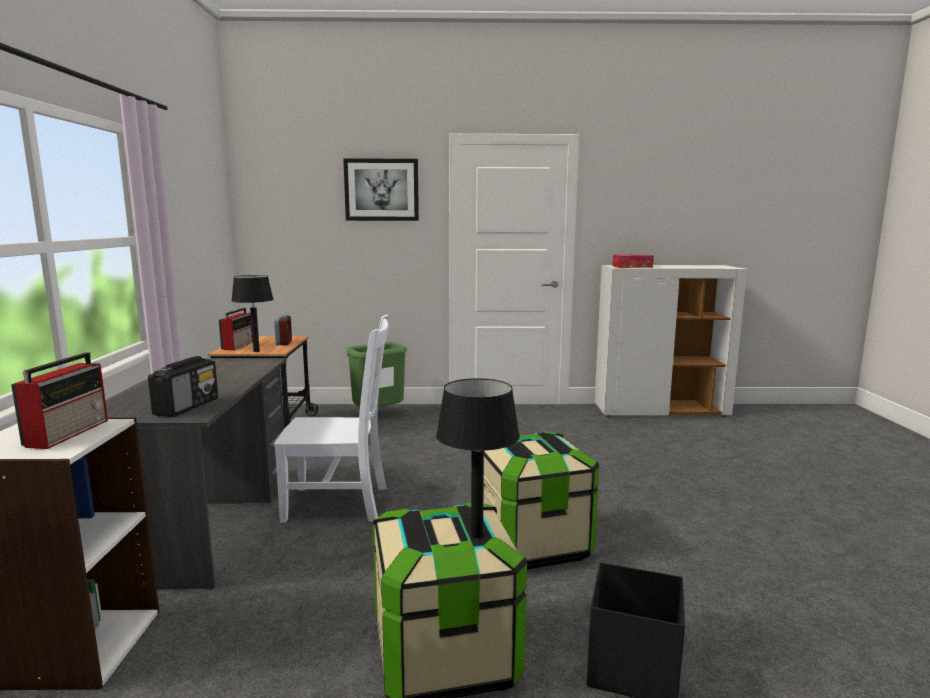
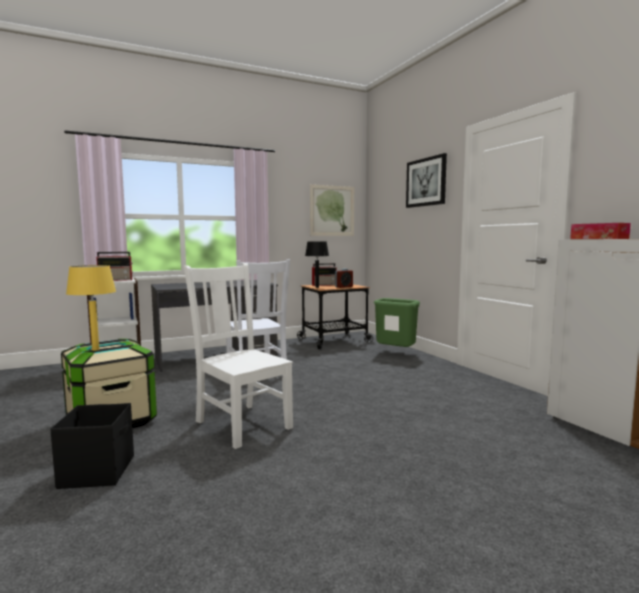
camera: 65 degrees right, 5 degrees down
radio [148,356,218,417] -> none
black table lamp [436,378,520,538] -> yellow table lamp [66,265,116,351]
storage box [483,431,599,570] -> white chair [184,263,293,449]
none -> picture [310,184,354,236]

